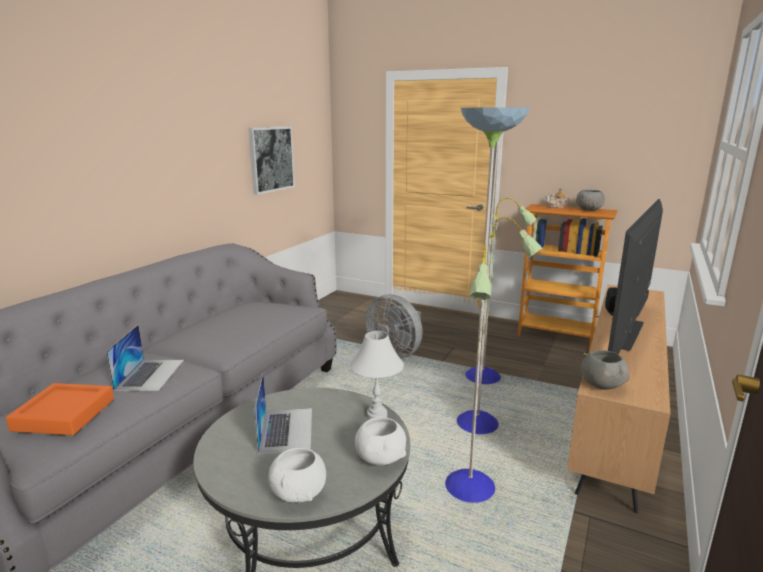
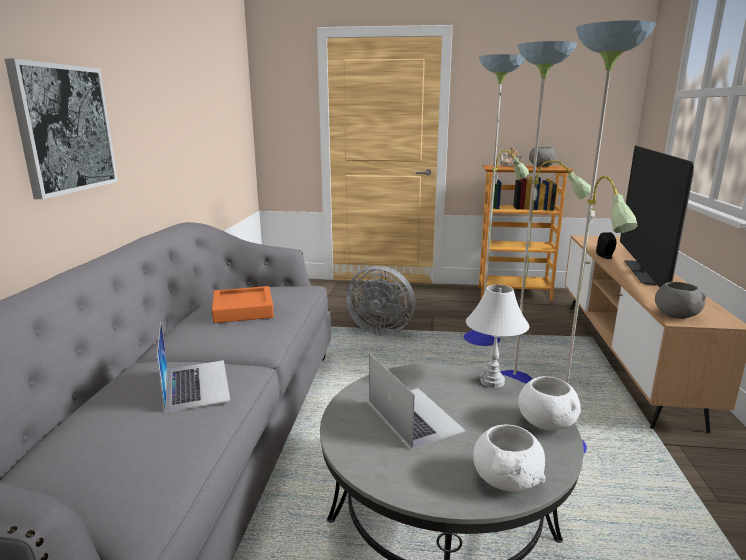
camera: 20 degrees left, 0 degrees up
orange tray [6,383,114,435] -> orange tray moved to [212,286,274,323]
picture [248,126,295,195] -> picture moved to [5,59,118,199]

